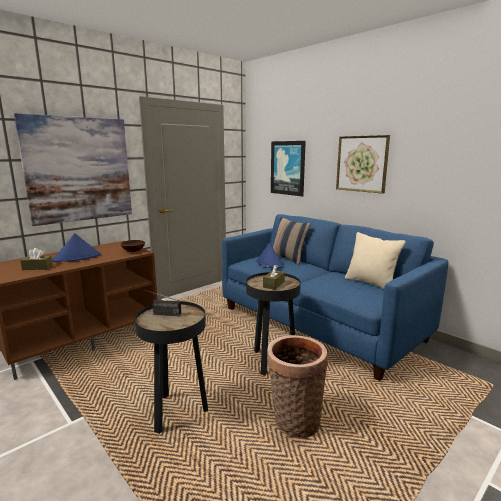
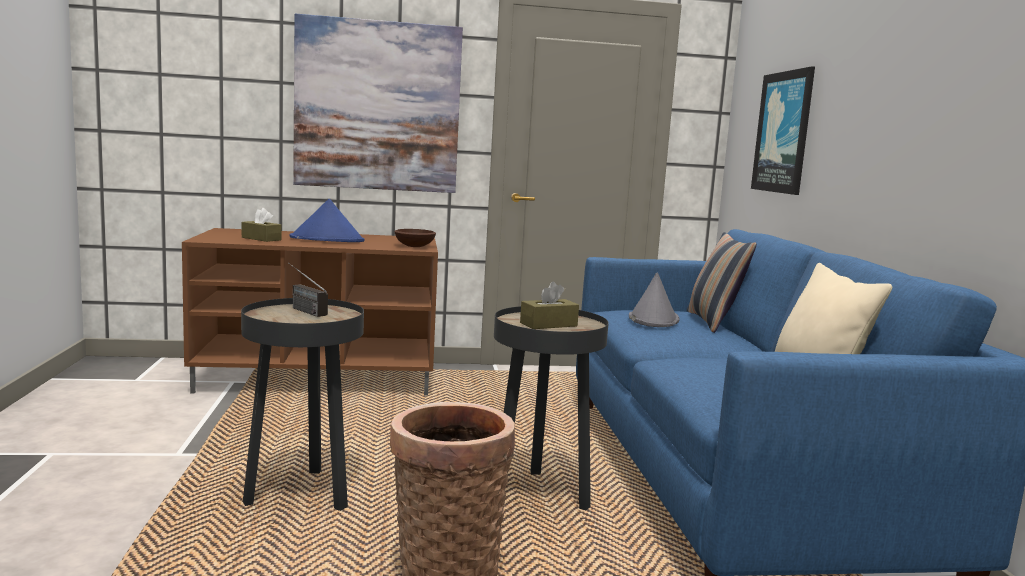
camera: 35 degrees right, 5 degrees down
blue hat [256,243,284,269] -> grey hat [629,273,679,327]
picture [336,135,390,194] -> none

